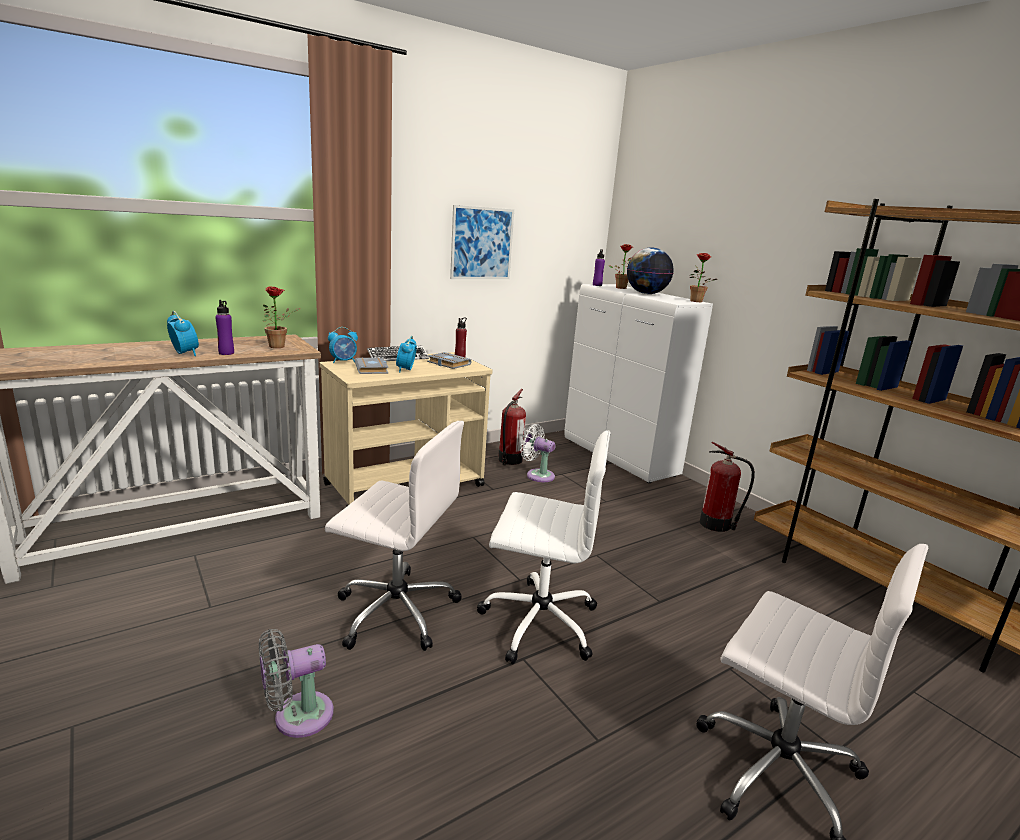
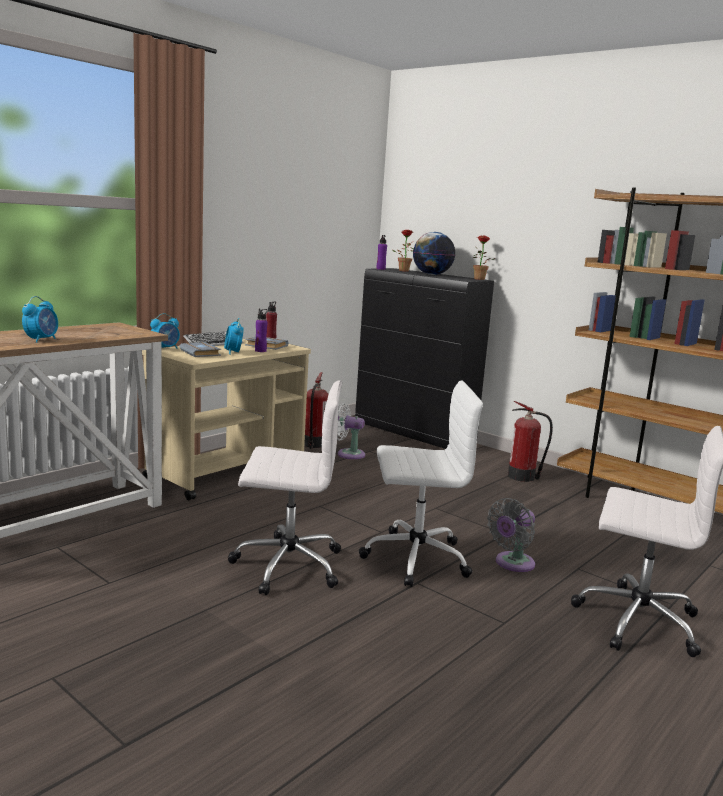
camera: 15 degrees left, 5 degrees down
alarm clock [167,311,199,356] -> alarm clock turned 75 degrees clockwise [22,296,58,343]
purple bottle [215,300,234,355] -> purple bottle moved to [255,308,268,352]
grey fan [259,629,334,738] -> grey fan moved to [487,498,535,572]
potted plant [262,286,300,348] -> none
picture [450,205,514,279] -> none
white cabinet [564,284,713,483] -> black cabinet [355,268,494,449]

